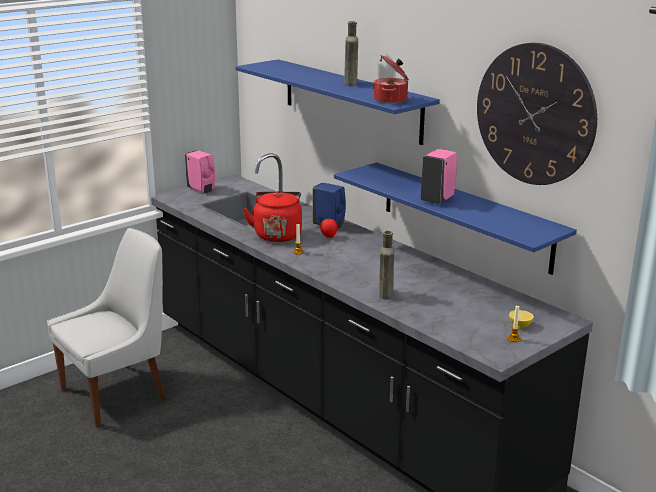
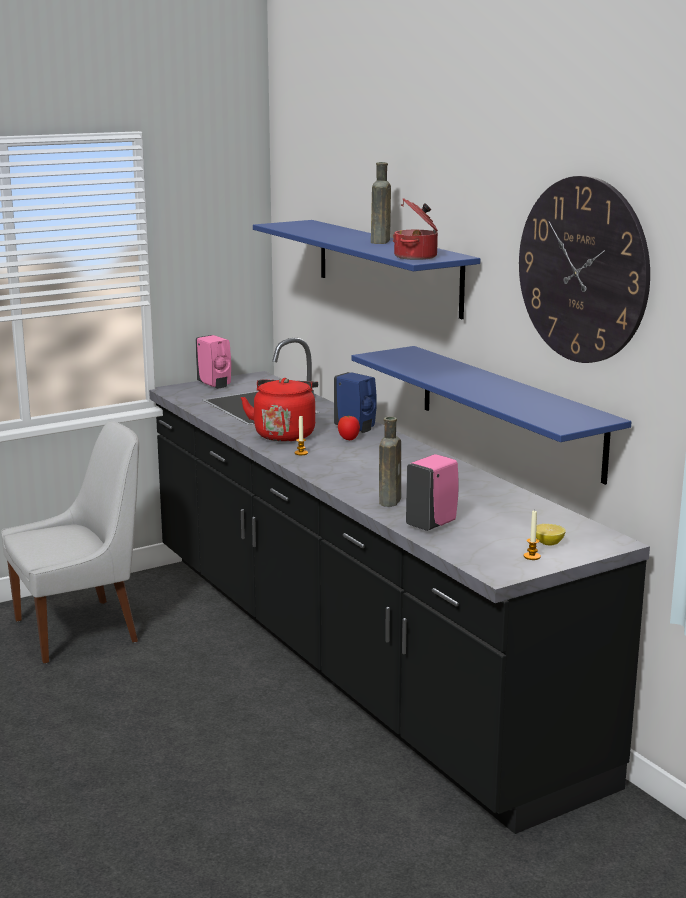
camera: 10 degrees right, 5 degrees down
pink soap dispenser [421,149,457,204] -> pink soap dispenser moved to [406,454,459,531]

